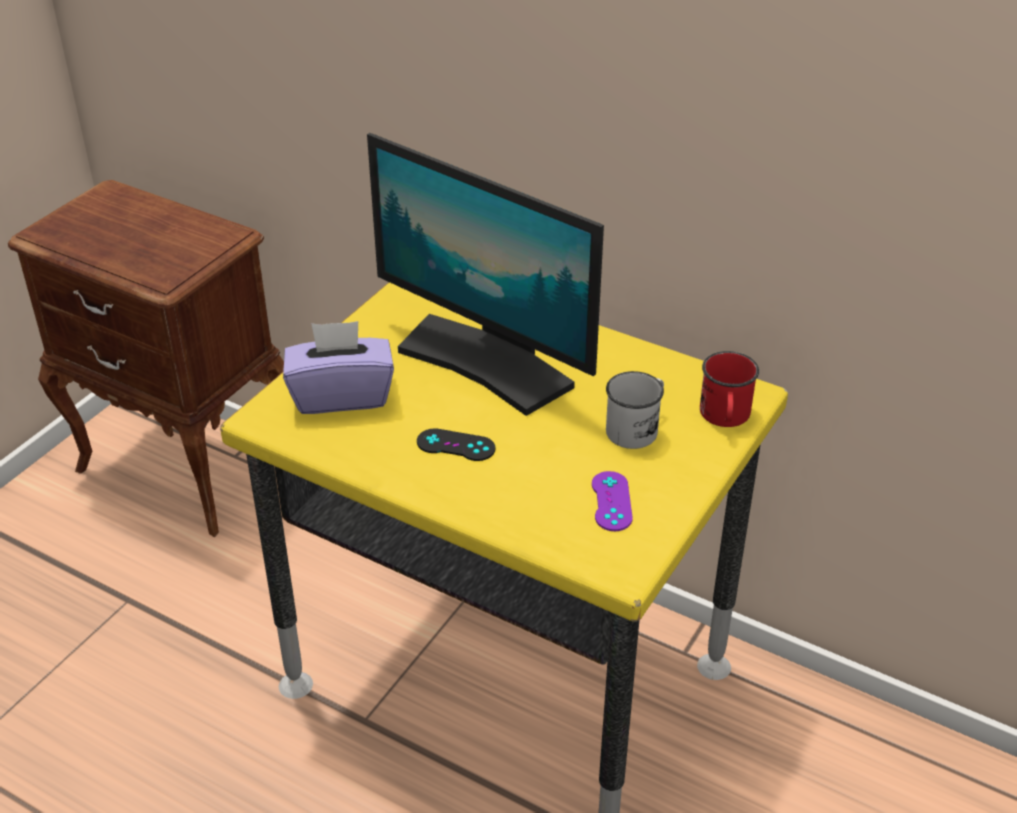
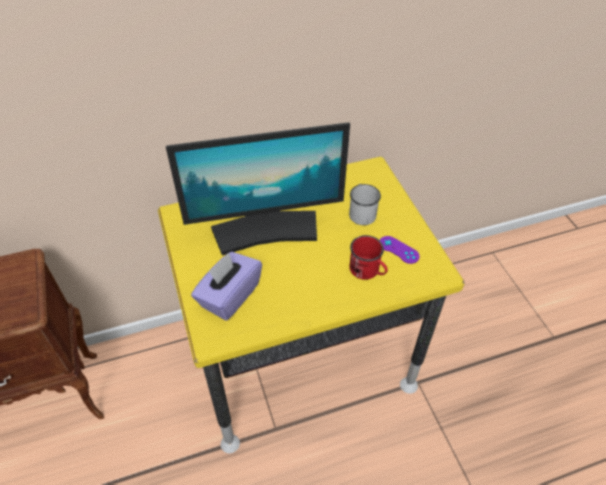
camera: 50 degrees left, 10 degrees up
black game controller [417,428,495,461] -> none
red mug [700,351,759,427] -> red mug moved to [350,235,388,280]

